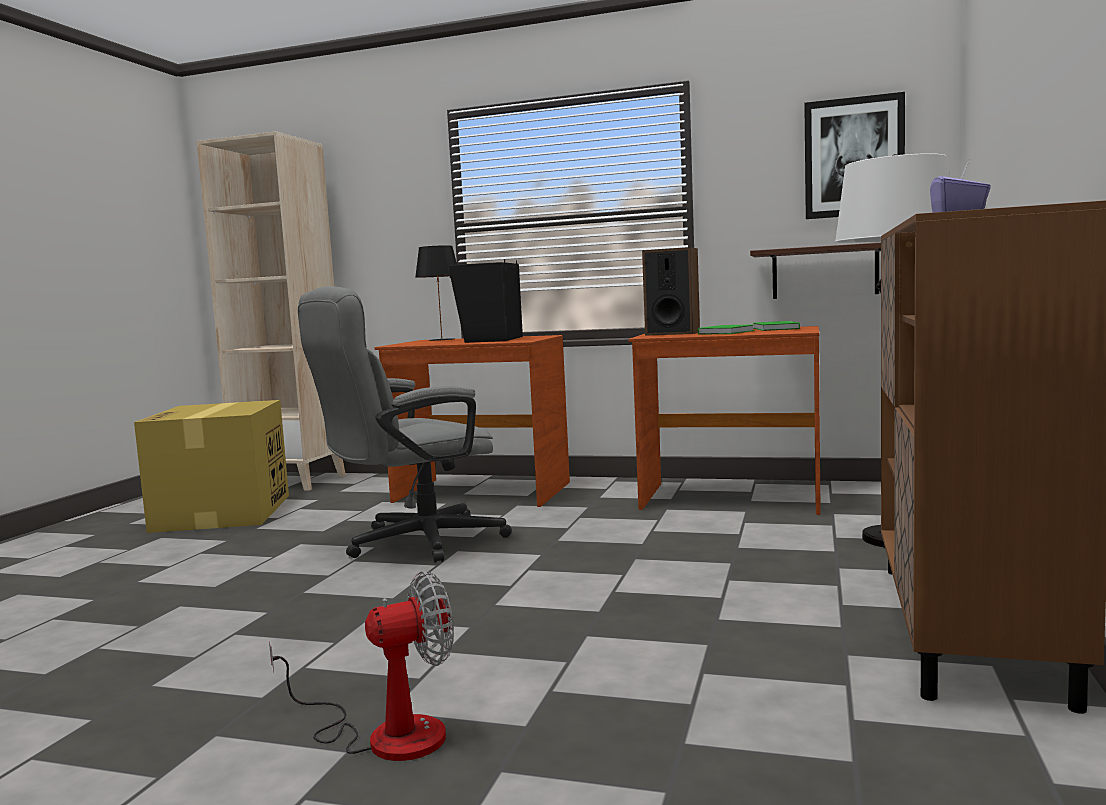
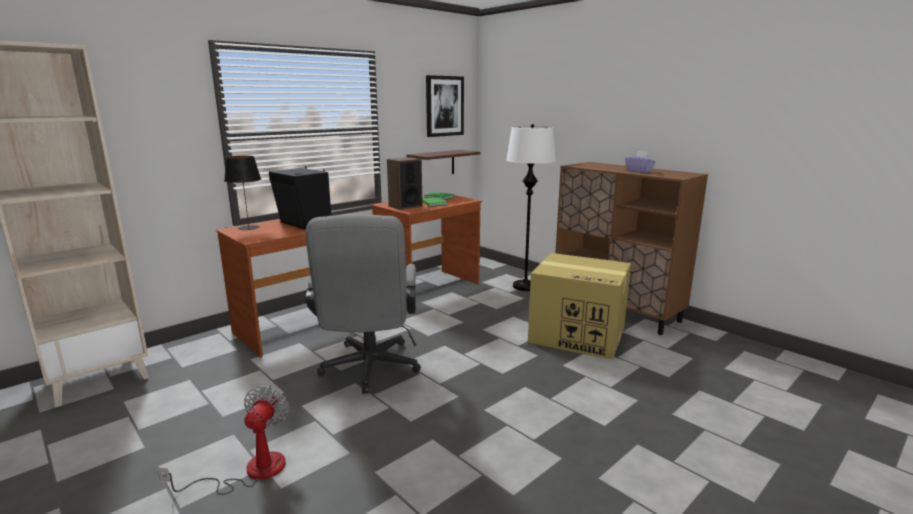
camera: 60 degrees left, 10 degrees up
cardboard box [134,400,289,533] -> cardboard box moved to [528,253,631,360]
fan [269,571,454,761] -> fan moved to [157,385,289,495]

